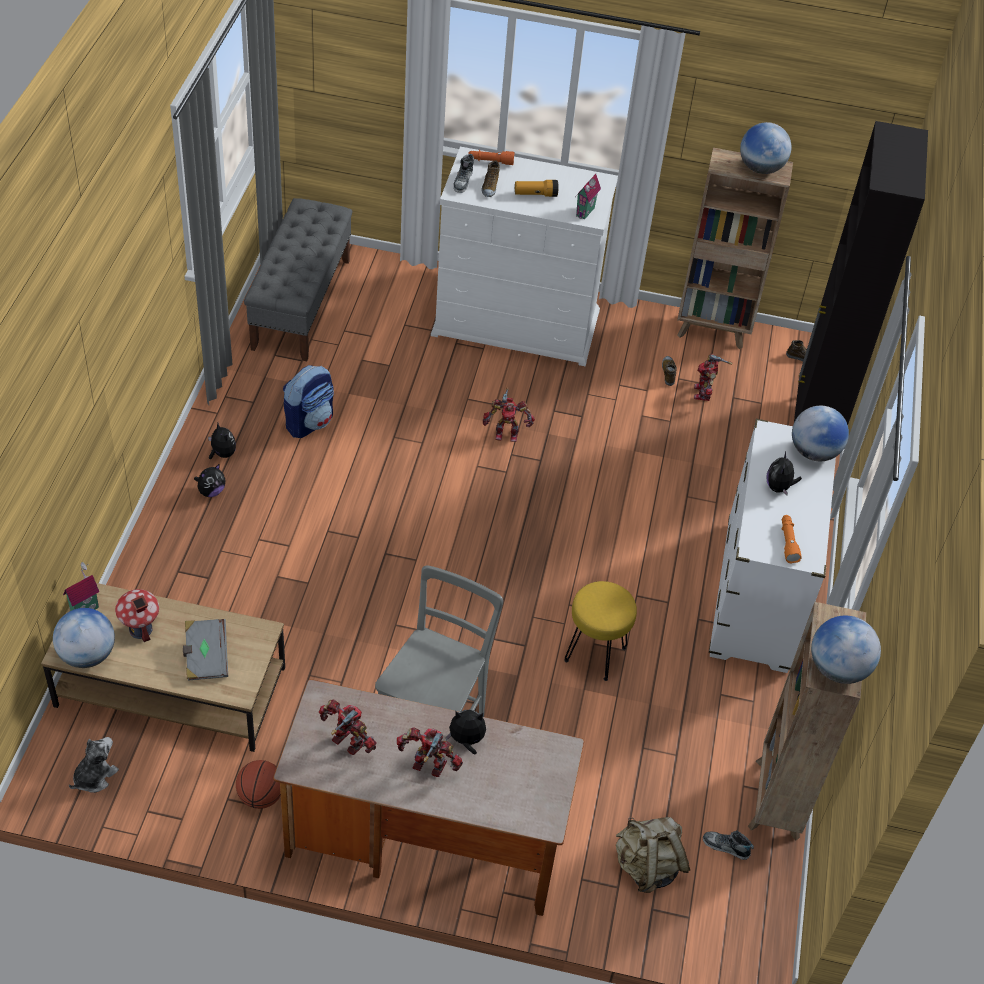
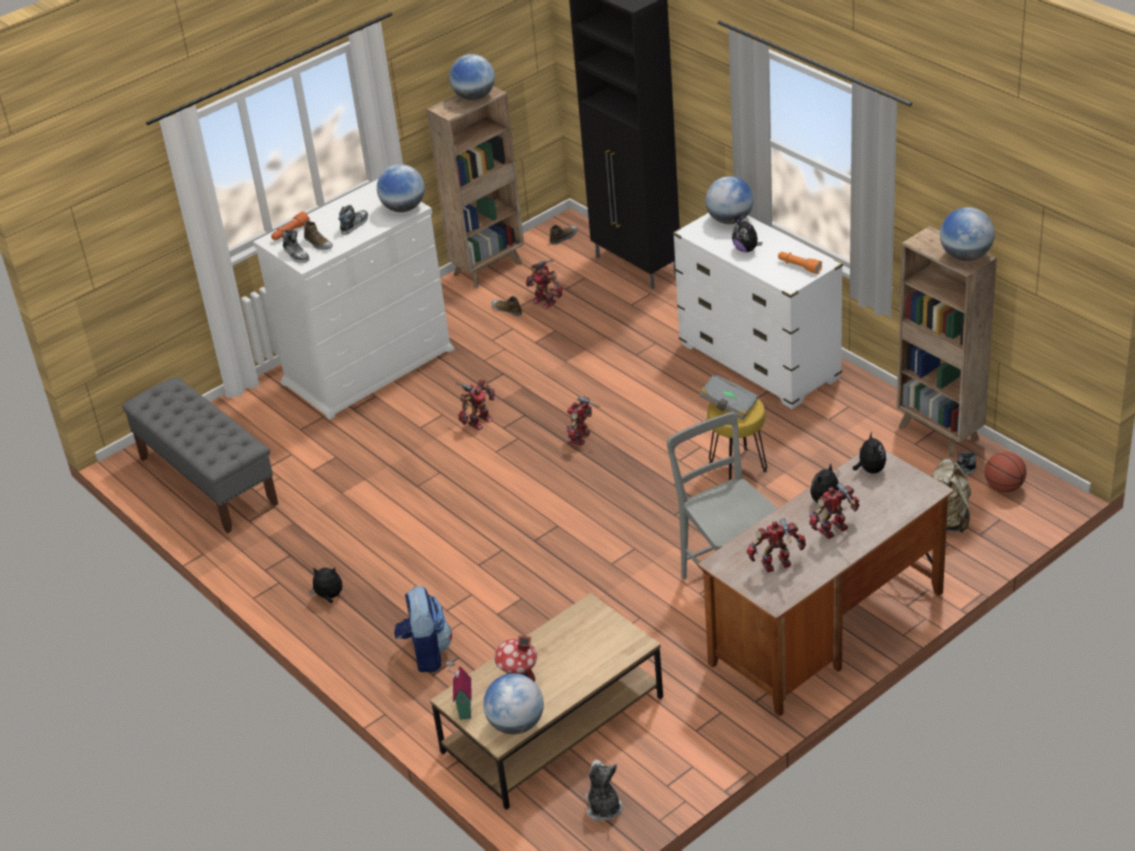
camera: 45 degrees left, 10 degrees down
grey book [183,619,228,681] -> grey book moved to [699,373,759,420]
plush toy [194,464,225,497] -> plush toy moved to [853,431,886,474]
basketball [236,760,281,809] -> basketball moved to [985,452,1026,493]
backpack [283,365,334,438] -> backpack moved to [394,586,452,672]
flashlight [515,180,558,197] -> shoe [338,205,368,235]
toy house [575,174,601,220] -> globe [377,164,425,212]
none -> toy robot [566,396,600,446]

